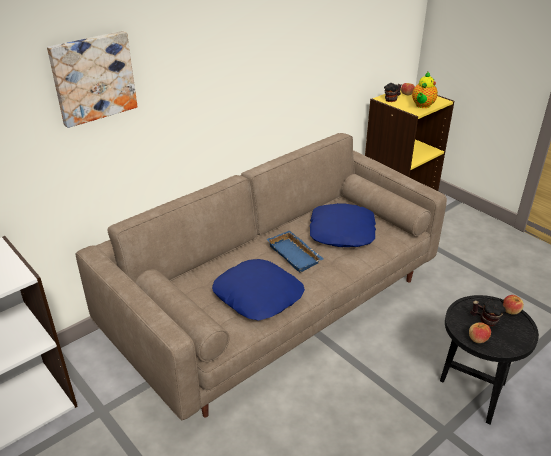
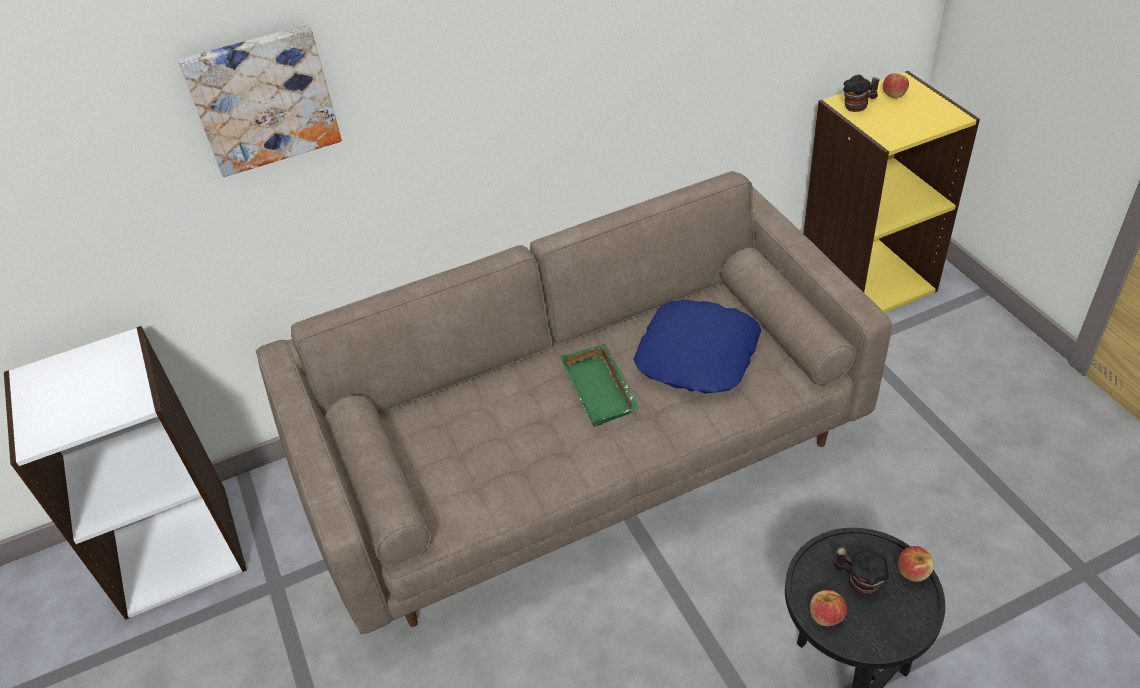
camera: 20 degrees right, 10 degrees up
blue pillow [212,259,305,321] -> none
blue tray [267,230,323,273] -> green tray [560,344,639,427]
teapot [412,72,438,108] -> none

